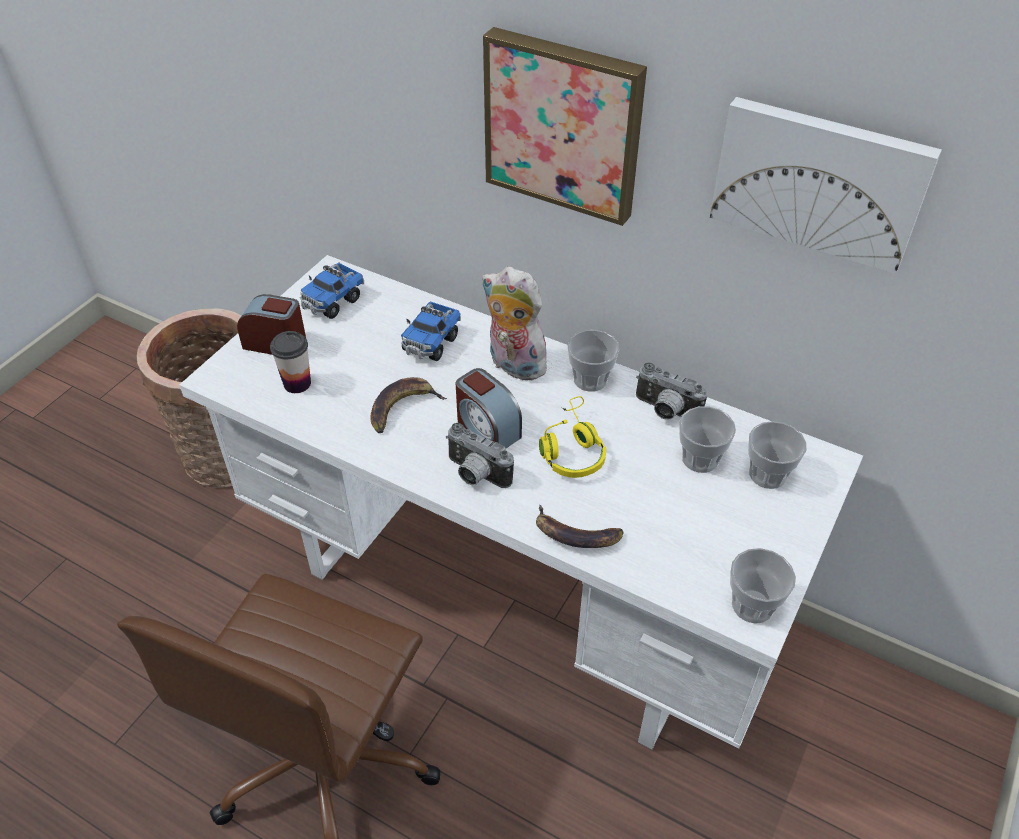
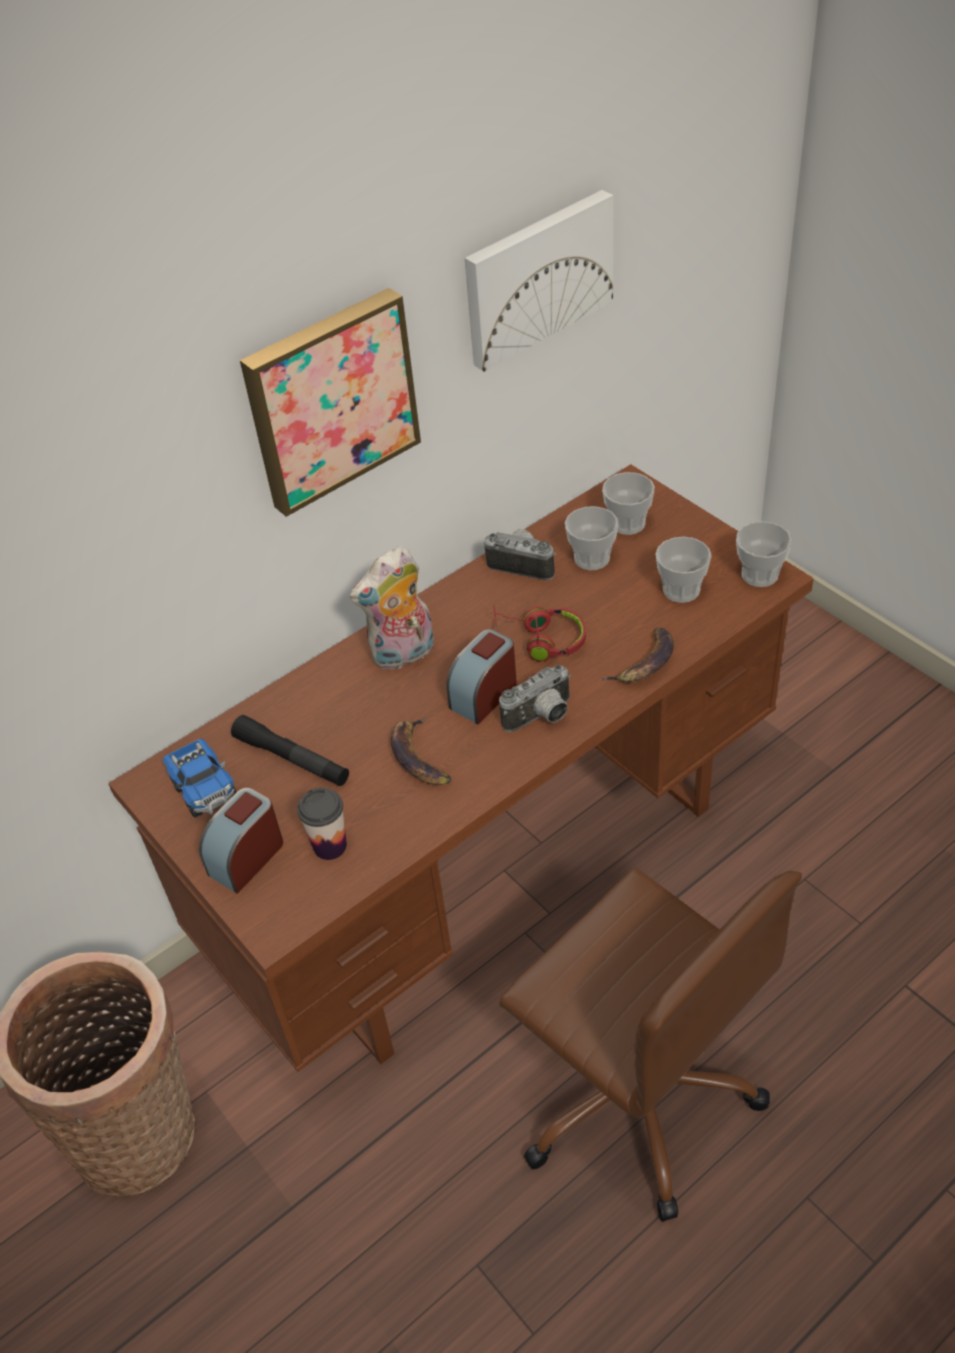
camera: 65 degrees left, 0 degrees up
white desk [179,255,863,749] -> brown desk [108,464,814,1072]
toy truck [401,302,461,361] -> none
alarm clock [456,368,522,448] -> alarm clock turned 150 degrees clockwise [446,629,517,725]
yellow headphones [539,396,606,478] -> red headphones [494,605,586,662]
cup [567,330,619,392] -> cup moved to [655,537,712,603]
camera [636,362,707,420] -> camera turned 120 degrees counterclockwise [484,529,556,580]
none -> black flashlight [231,715,349,786]

